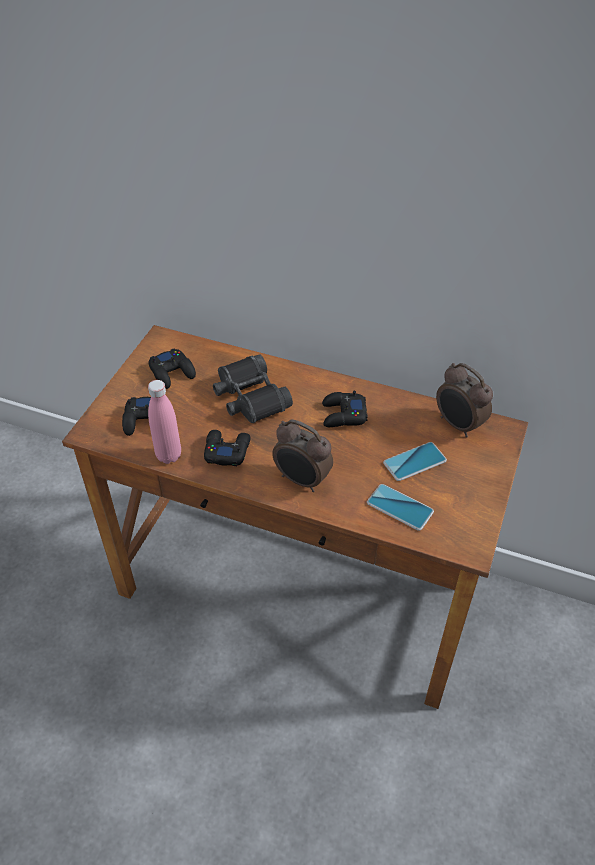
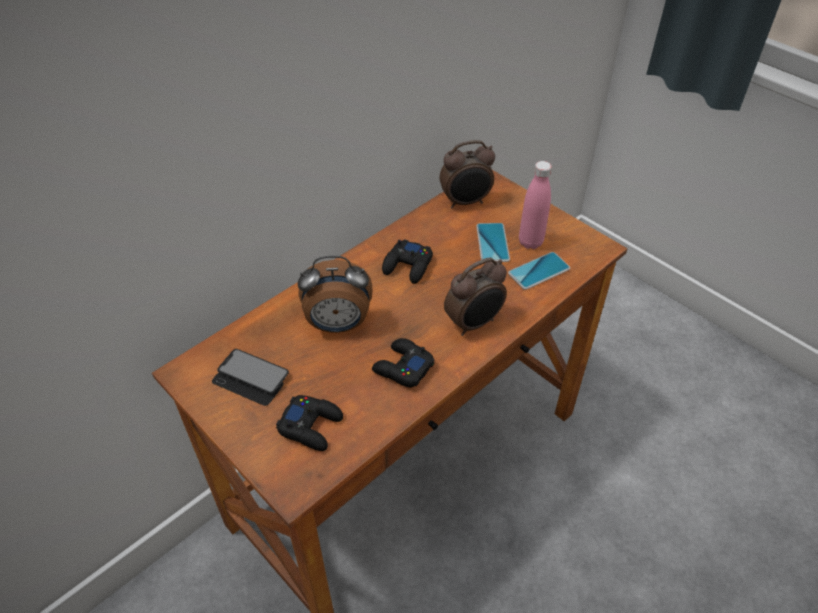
camera: 65 degrees left, 0 degrees up
pink bottle [148,380,181,464] -> pink bottle moved to [519,161,552,249]
black game controller [149,348,196,389] -> phone [212,349,289,406]
black binoculars [213,354,293,423] -> alarm clock [298,256,373,333]

